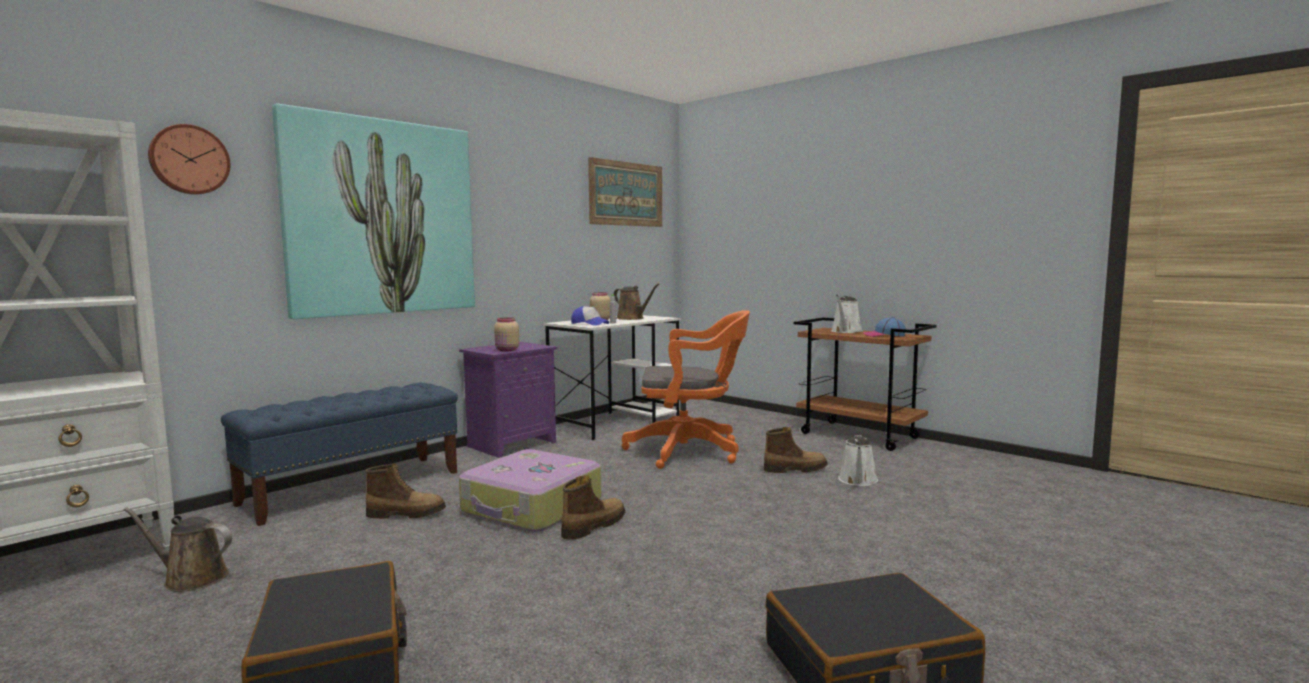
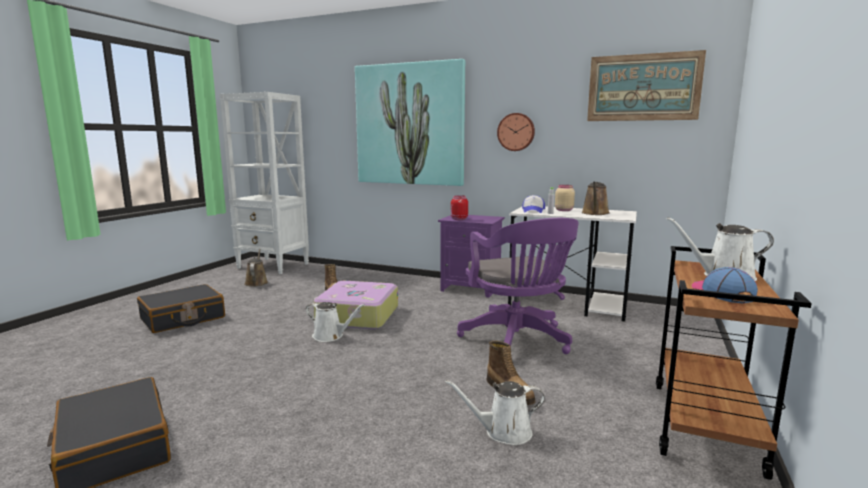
camera: 70 degrees right, 5 degrees up
wall clock [148,124,231,195] -> wall clock moved to [497,113,535,151]
blue bench [221,382,458,526] -> none
beige jar [494,317,519,351] -> red jar [451,195,468,220]
boot [561,475,625,540] -> white watering can [306,302,365,342]
orange office chair [622,310,750,469] -> purple office chair [457,218,579,354]

